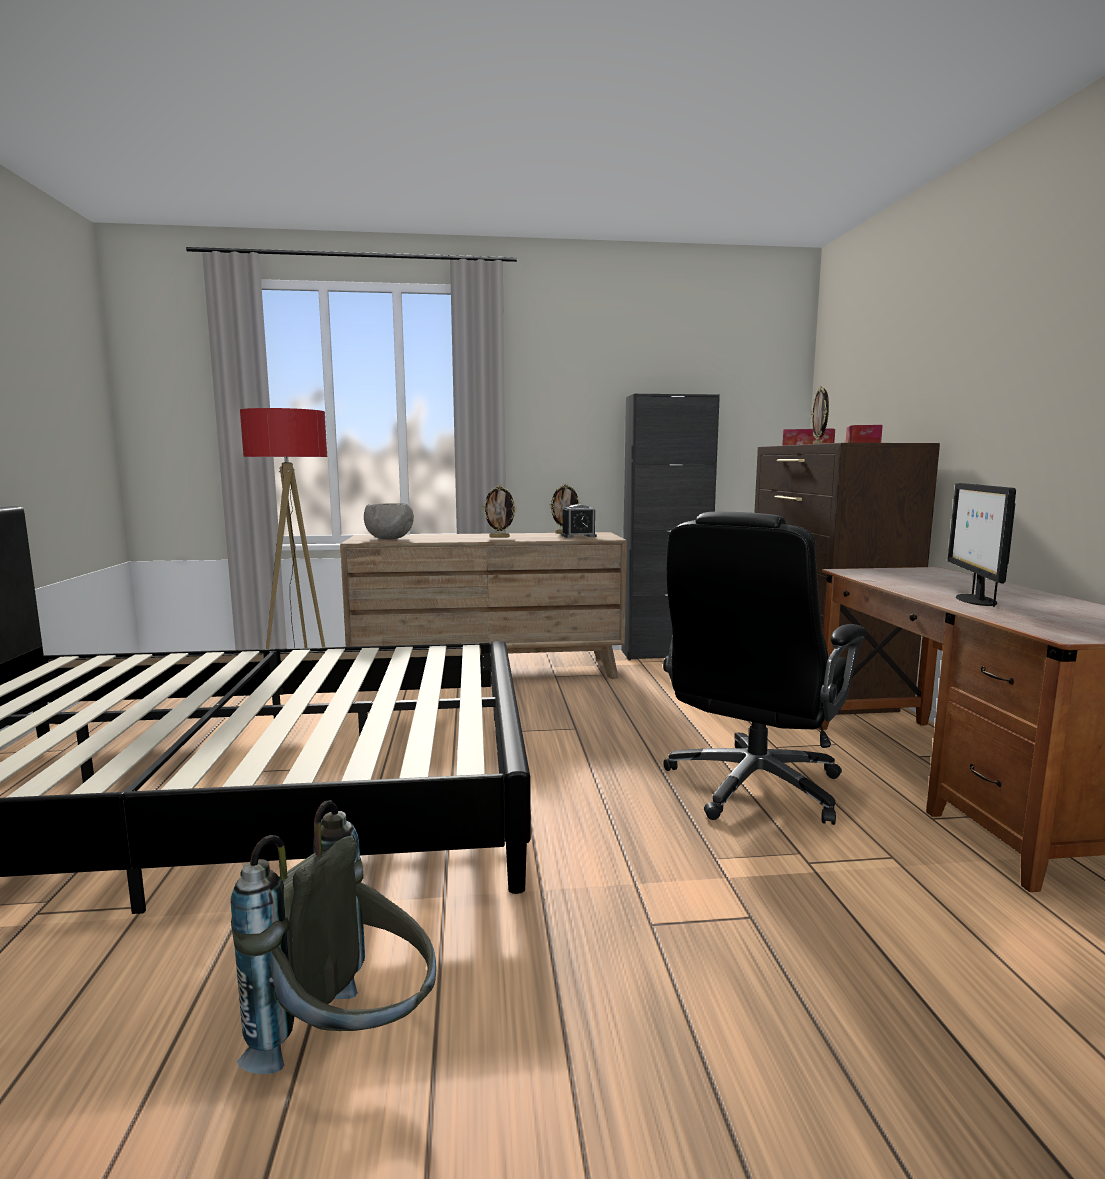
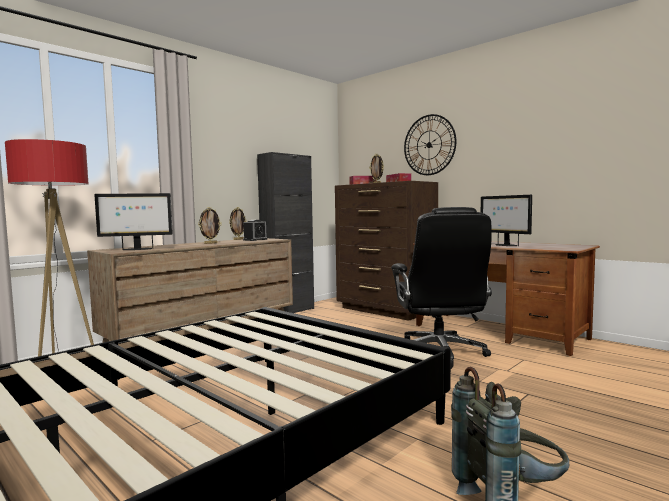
camera: 40 degrees left, 5 degrees down
grey bowl [364,503,414,540] -> monitor [94,193,173,250]
none -> wall clock [404,114,456,175]

